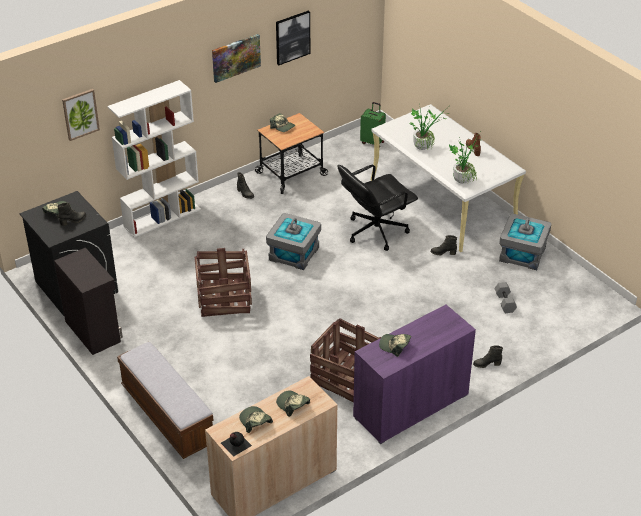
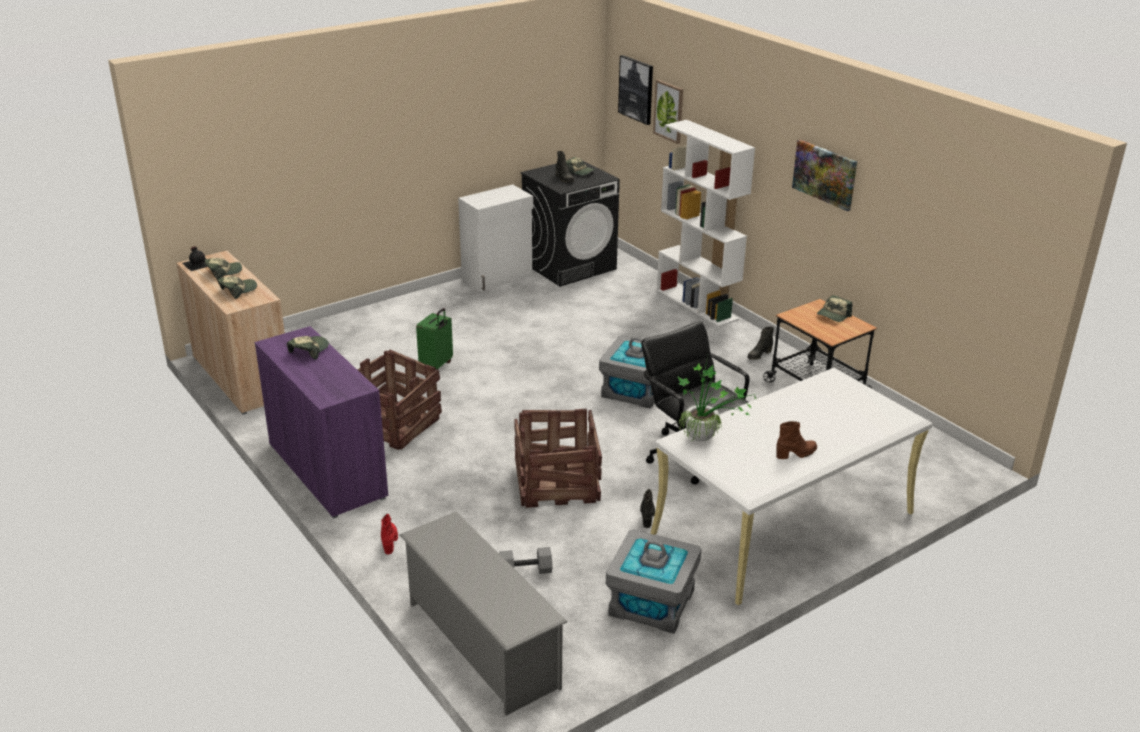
camera: 90 degrees right, 10 degrees down
black cabinet [54,247,123,355] -> white cabinet [458,184,533,292]
bench [117,342,213,459] -> none
crate [195,248,252,317] -> crate moved to [514,409,602,508]
picture [276,11,310,65] -> picture moved to [618,55,653,125]
green suitcase [360,102,386,148] -> green suitcase moved to [416,308,453,370]
potted plant [410,108,450,150] -> none
black boot [473,345,503,368] -> red boot [381,514,398,554]
none -> grey shoe rack [400,512,567,716]

